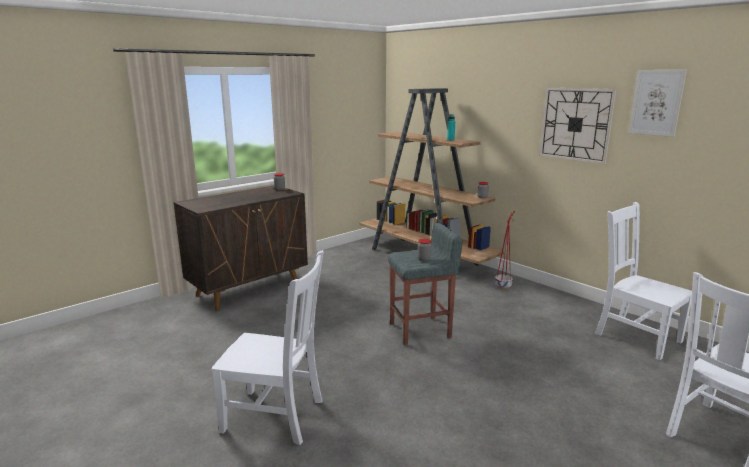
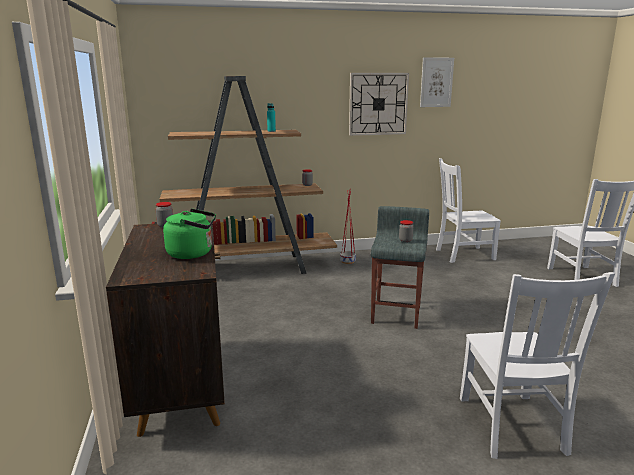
camera: 60 degrees left, 0 degrees up
white chair [211,250,324,445] -> white chair turned 135 degrees clockwise [460,272,615,459]
none -> green kettle [163,209,216,259]

